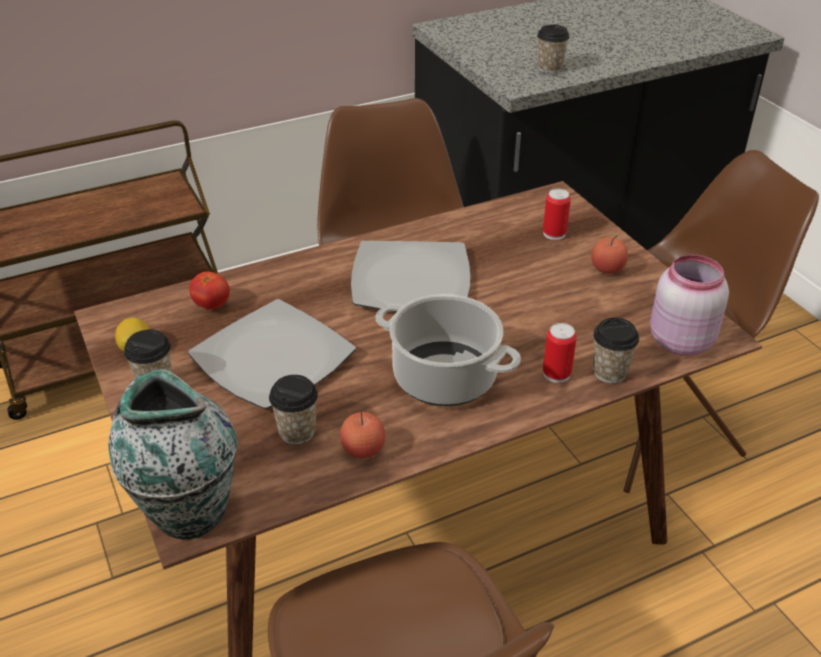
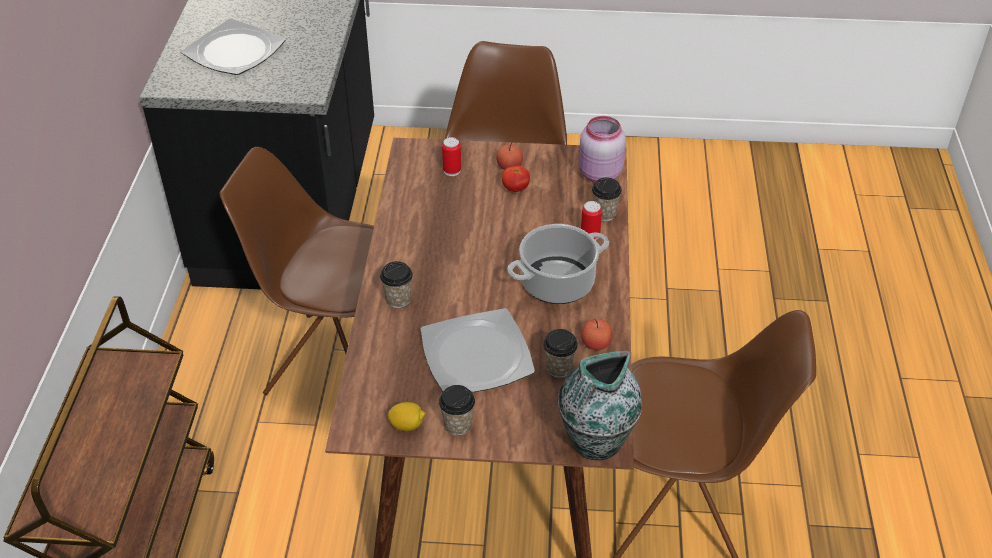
camera: 60 degrees left, 5 degrees up
tomato [189,271,230,310] -> tomato moved to [502,166,530,192]
plate [351,241,470,312] -> plate moved to [181,19,286,75]
cup [537,24,569,73] -> cup moved to [380,261,413,308]

